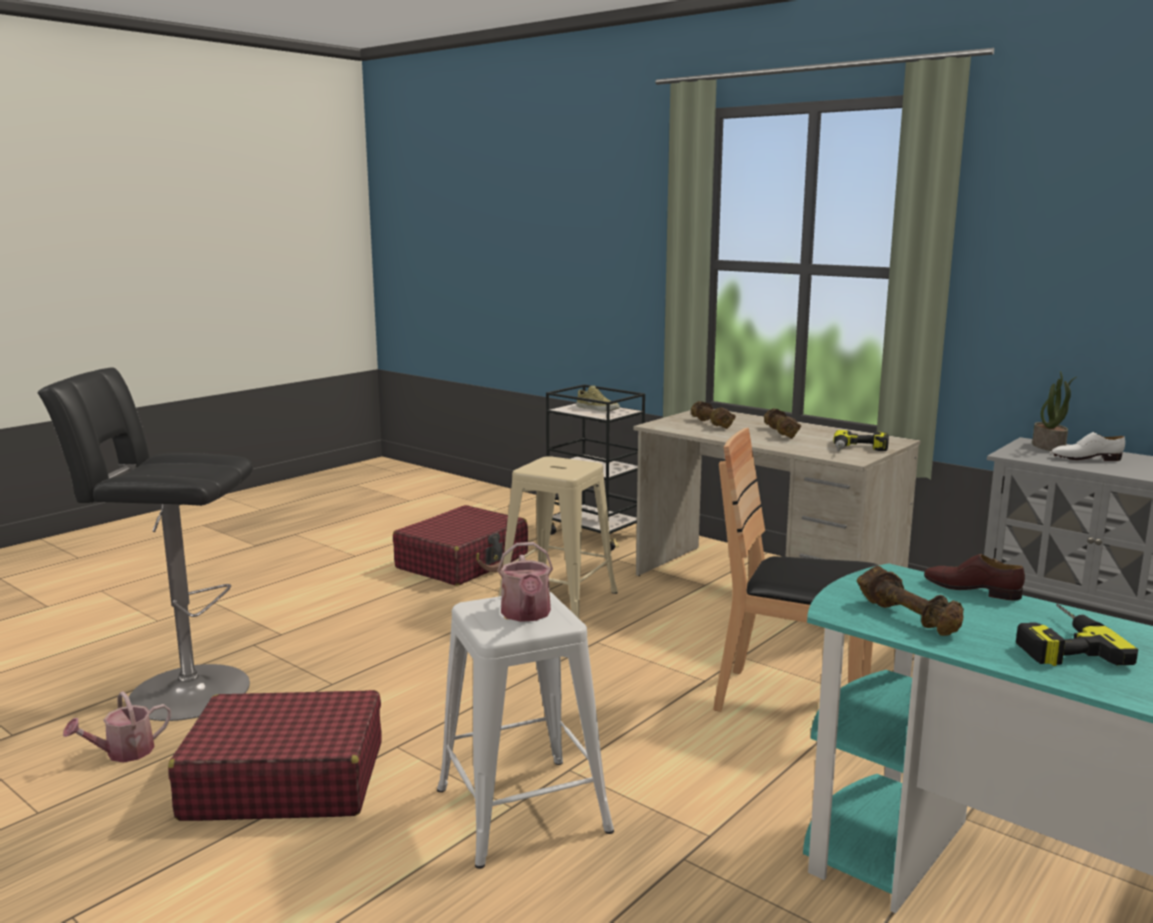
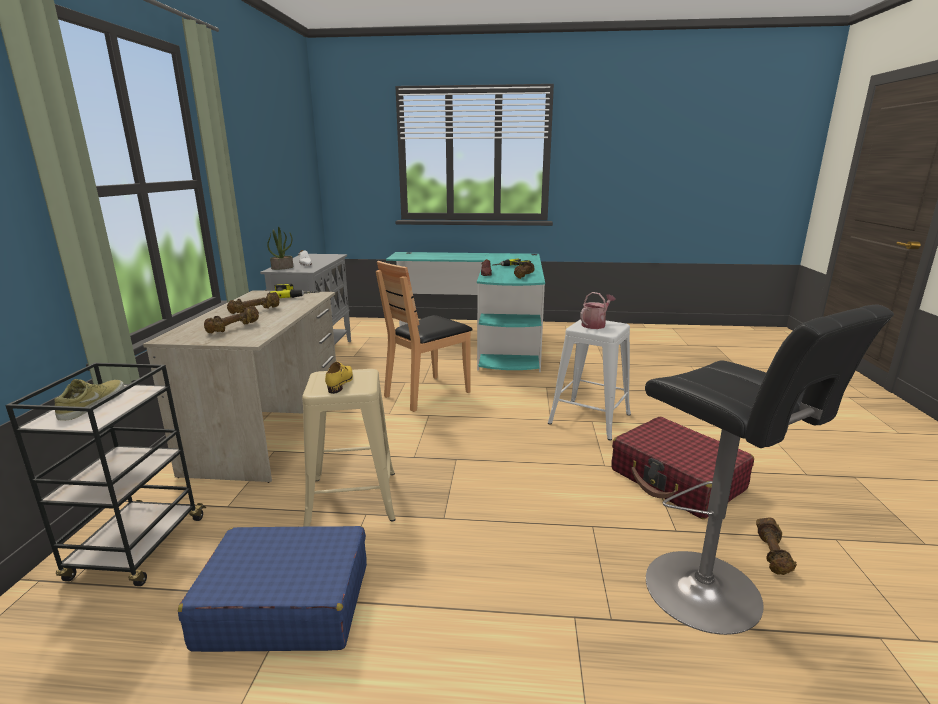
camera: 125 degrees left, 5 degrees up
watering can [63,691,171,762] -> brown dumbbell [756,518,797,575]
red suitcase [393,505,528,586] -> blue suitcase [178,526,367,652]
brown chair [713,428,878,712] -> brown chair turned 60 degrees clockwise [376,261,473,412]
none -> yellow shoe [325,362,353,394]

